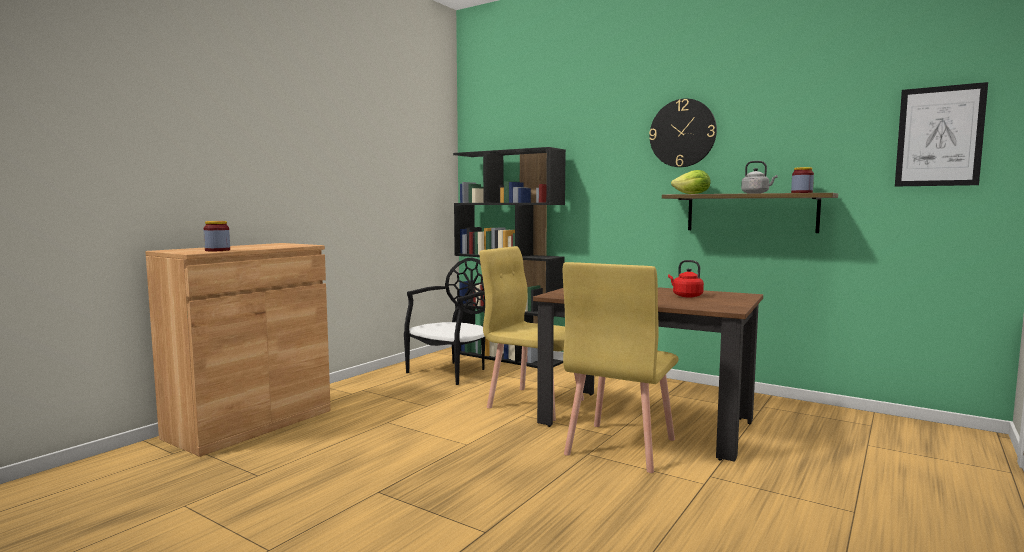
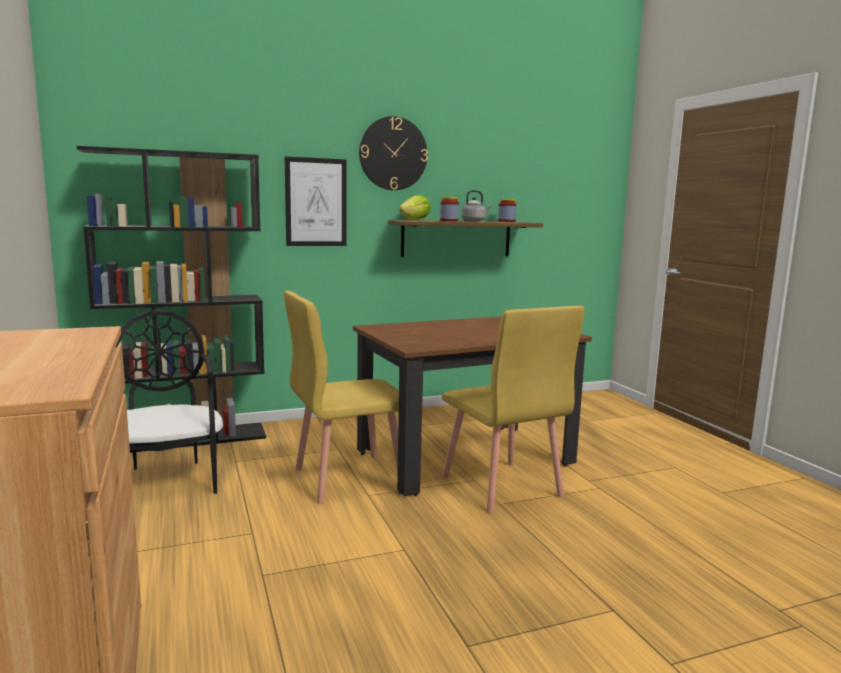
camera: 55 degrees left, 5 degrees up
jar [204,221,230,251] -> jar moved to [440,197,459,221]
red kettle [668,260,704,297] -> none
picture [895,82,988,186] -> picture moved to [285,156,347,246]

